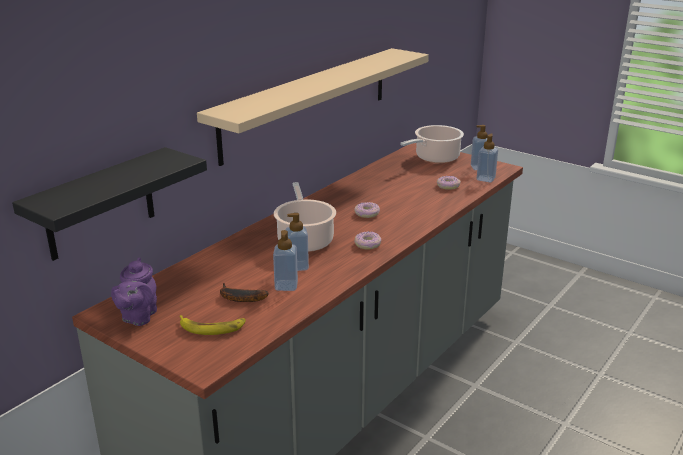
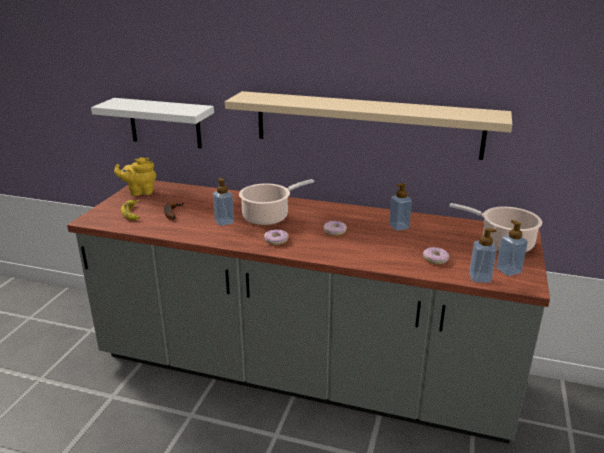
camera: 70 degrees right, 0 degrees up
black shelf [12,147,207,261] -> white shelf [91,98,214,148]
purple teapot [111,257,157,326] -> yellow teapot [114,157,156,196]
soap dispenser [273,230,298,291] -> soap dispenser moved to [389,183,412,231]

